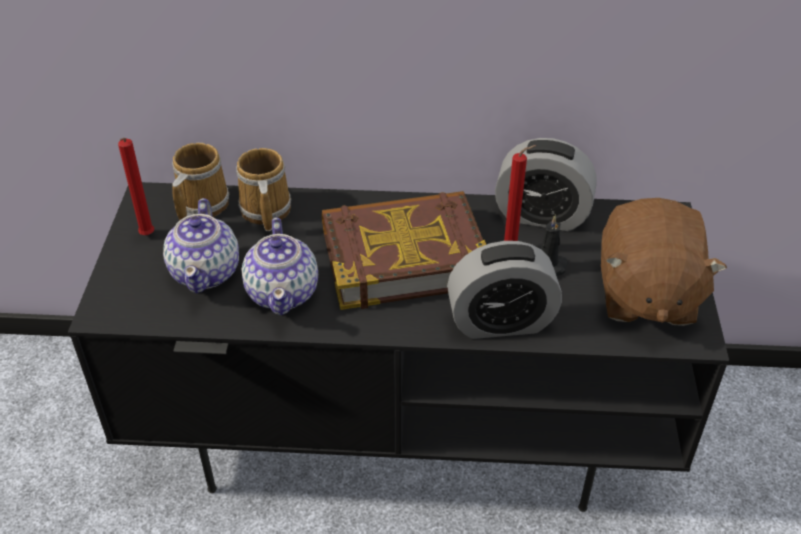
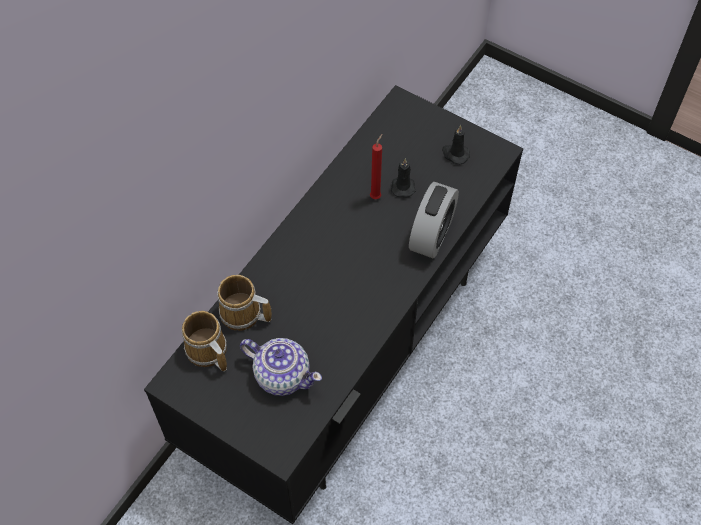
camera: 60 degrees left, 15 degrees up
red candle [118,138,154,235] -> none
teapot [242,218,318,315] -> none
book [322,191,486,310] -> none
alarm clock [495,138,597,231] -> none
brown plush toy [601,198,727,326] -> black candle [442,125,470,164]

